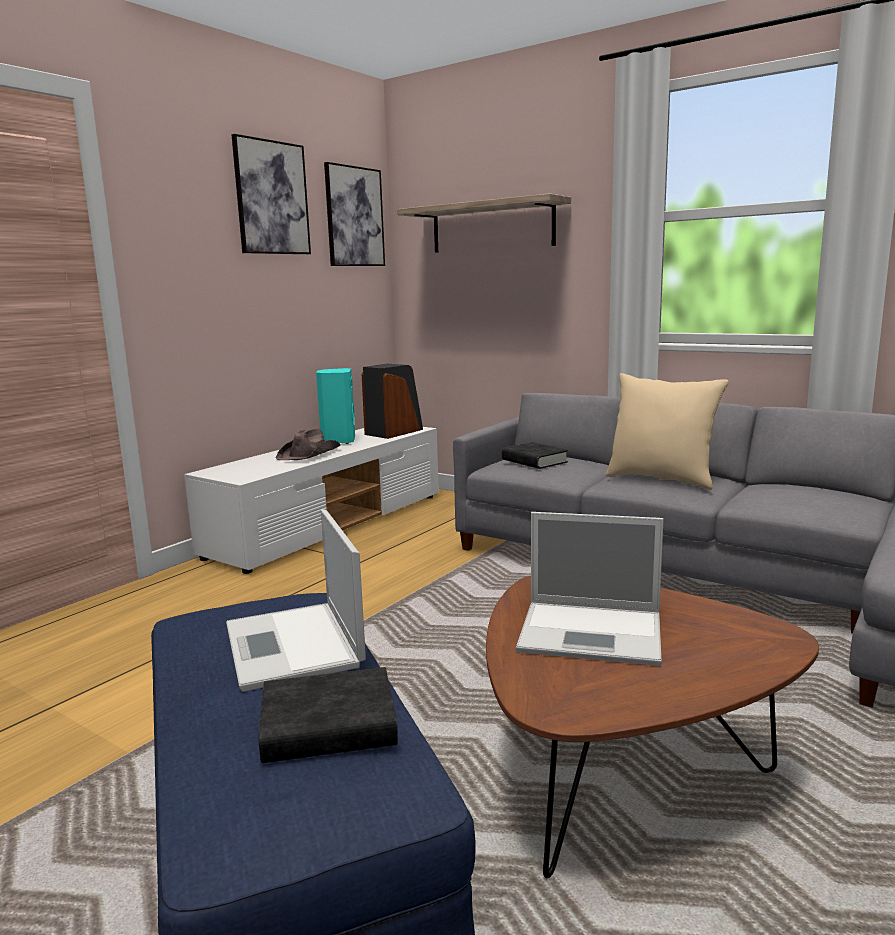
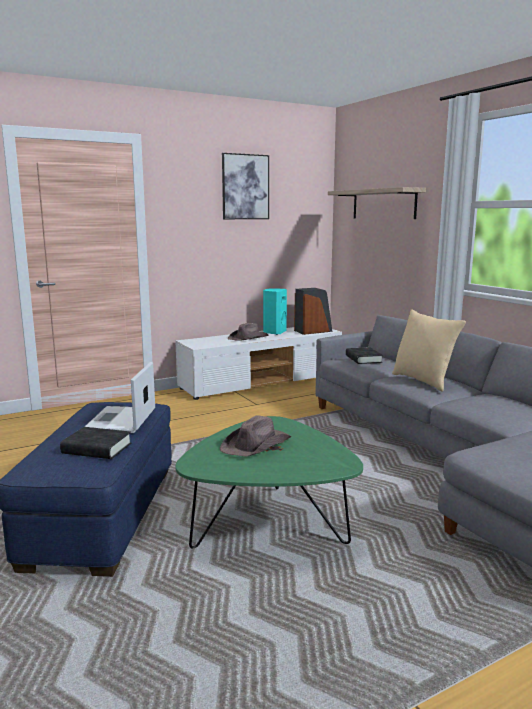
camera: 25 degrees right, 0 degrees up
picture [324,162,385,266] -> none
brown coffee table [486,576,819,878] -> green coffee table [176,416,363,549]
laptop [516,512,663,666] -> brown hat [220,415,292,456]

